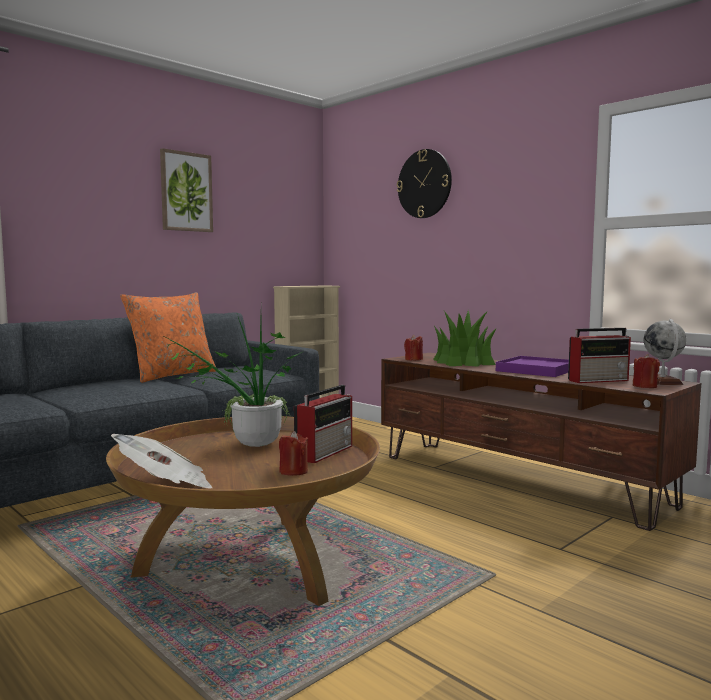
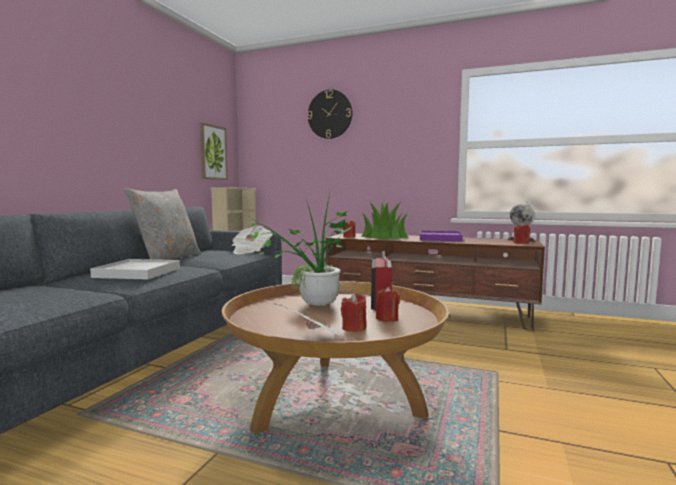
camera: 25 degrees left, 0 degrees up
orange pillow [120,292,216,383] -> grey pillow [124,188,201,260]
picture [160,148,213,232] -> picture moved to [200,122,228,180]
radio [568,328,631,383] -> none
none -> white tray [90,259,180,280]
none -> newspaper [232,226,272,254]
none -> red candle [341,293,366,332]

